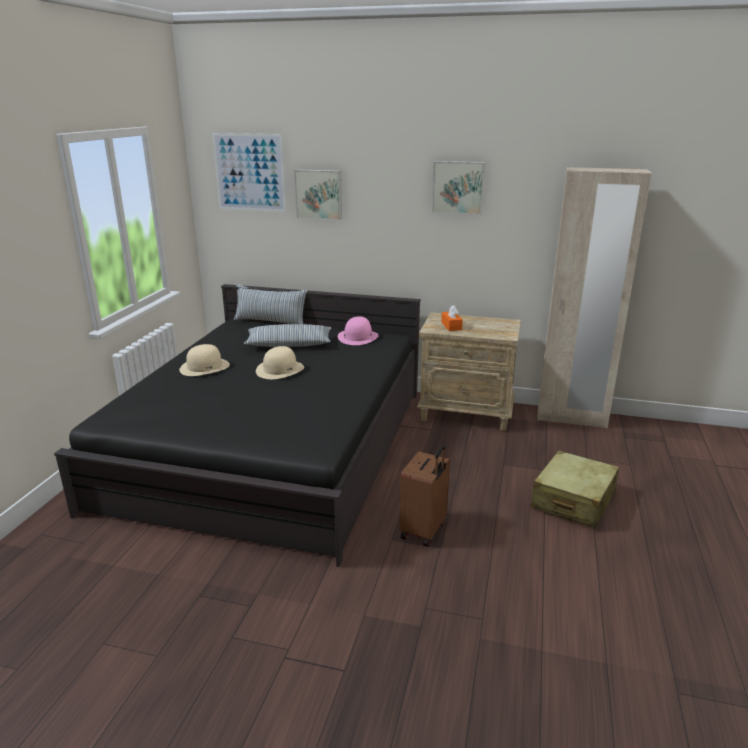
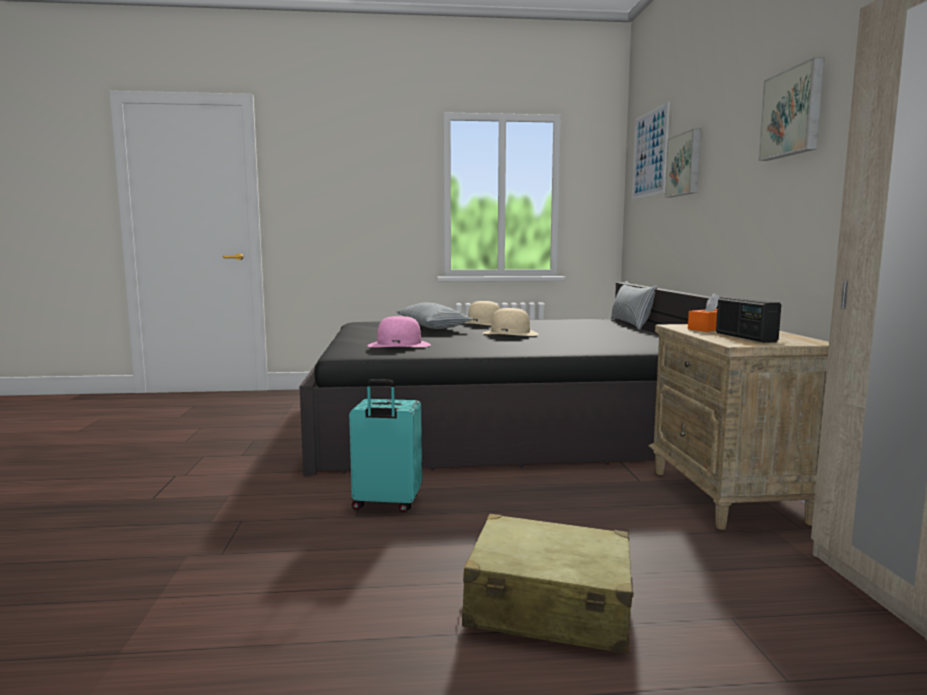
camera: 70 degrees right, 15 degrees down
pillow [244,324,331,347] -> pillow moved to [396,302,473,329]
pink hat [338,316,379,345] -> pink hat moved to [367,316,431,347]
brown suitcase [399,445,450,547] -> turquoise suitcase [349,379,422,512]
none -> radio [716,297,781,343]

